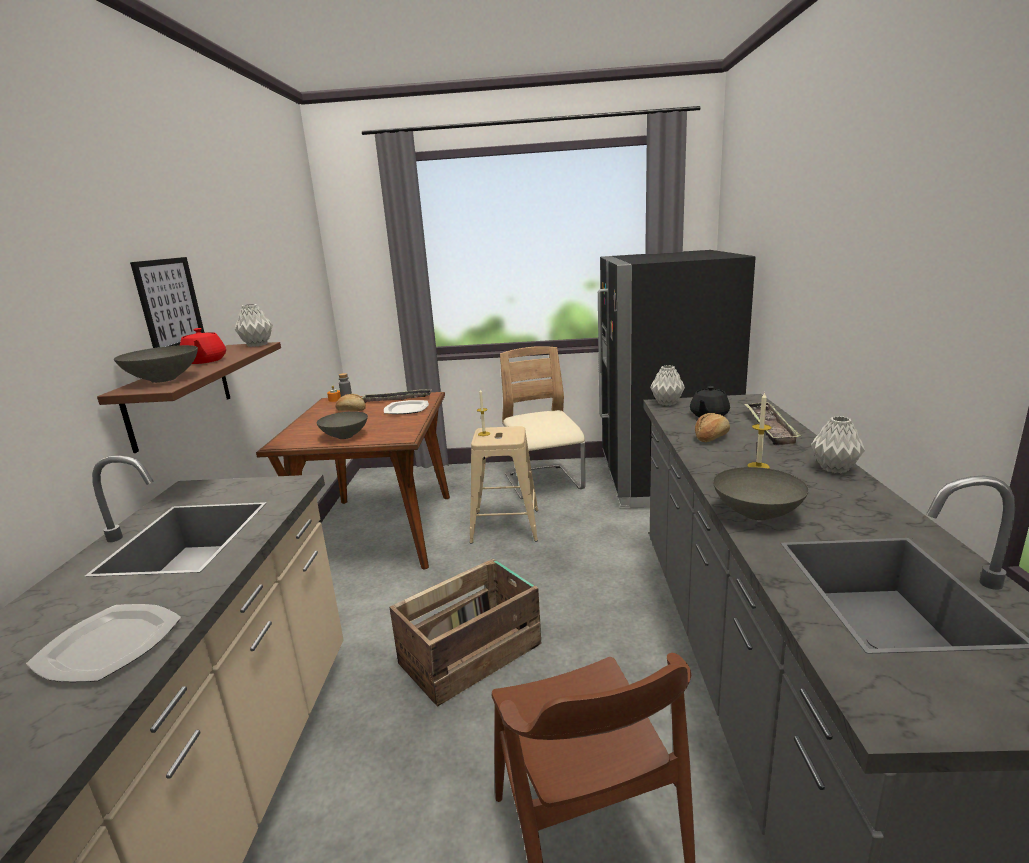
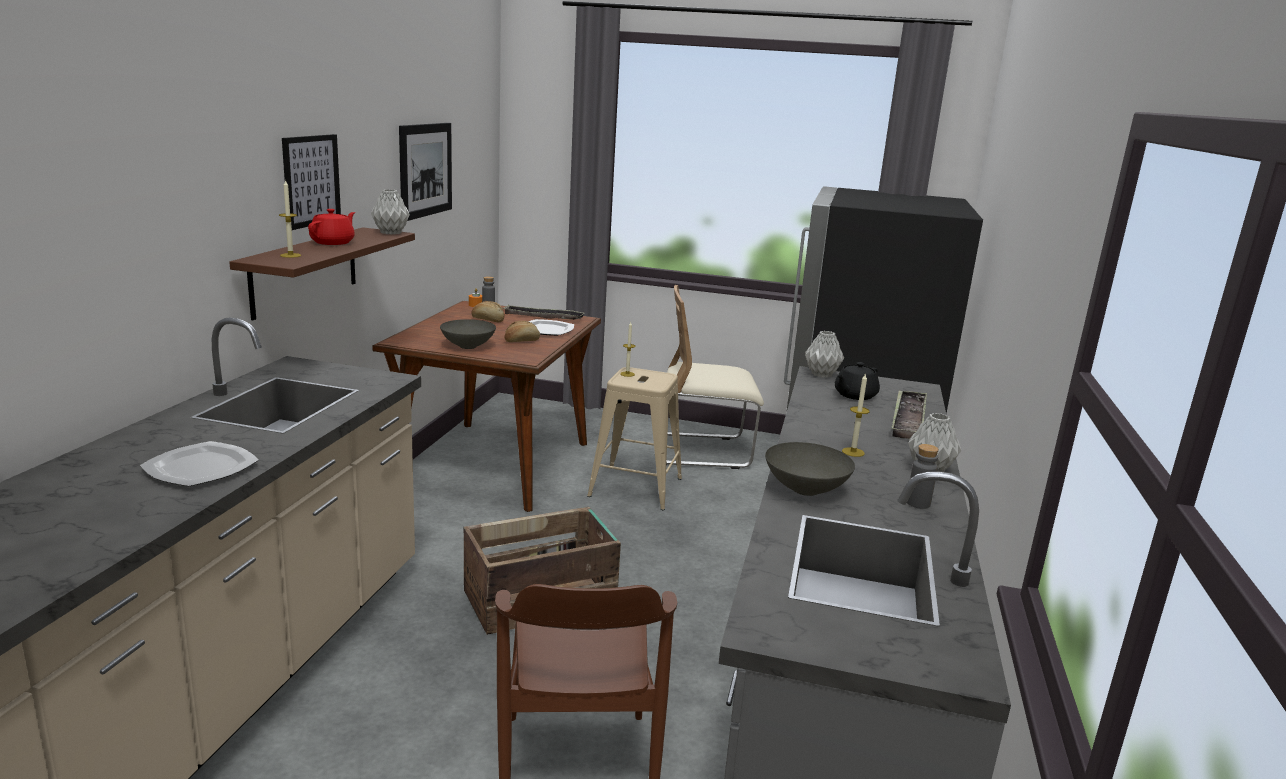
camera: 10 degrees right, 0 degrees up
grey bowl [114,345,198,383] -> candle [279,179,301,258]
red teapot [180,328,226,364] -> red teapot turned 150 degrees counterclockwise [308,209,355,245]
beige chair [500,346,586,499] -> beige chair turned 90 degrees counterclockwise [666,285,764,469]
bread [695,413,730,442] -> bread moved to [505,321,540,342]
none -> picture [399,123,452,221]
none -> grey bottle [907,444,939,509]

